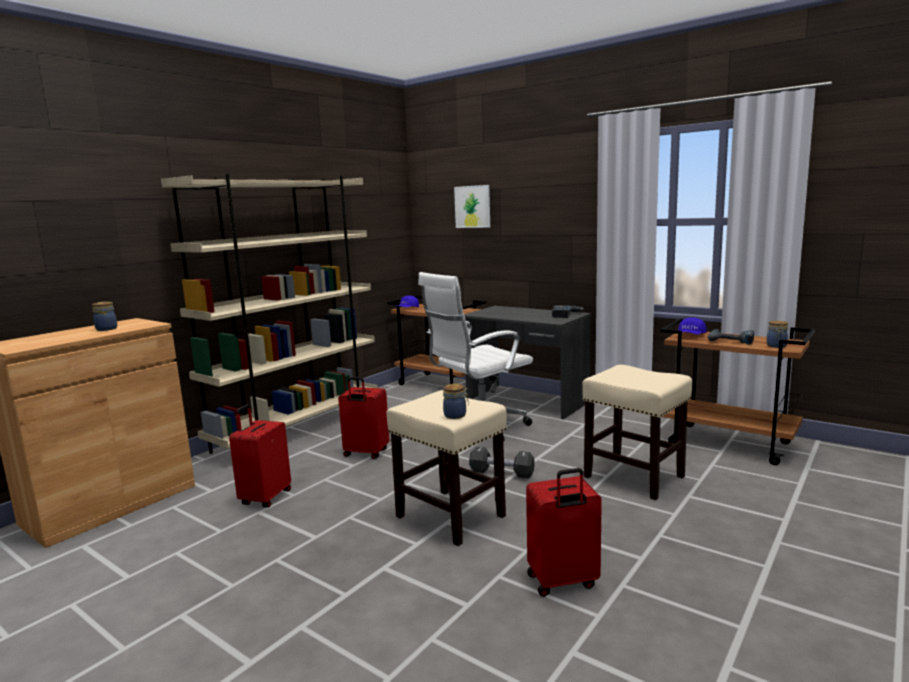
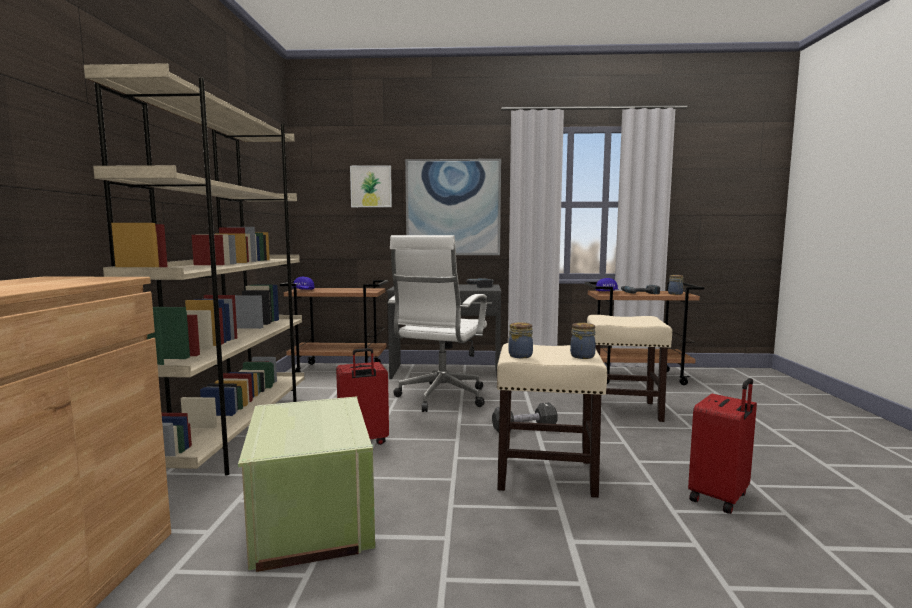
camera: 35 degrees left, 5 degrees down
jar [92,302,117,331] -> jar moved to [508,322,533,358]
red suitcase [229,404,291,507] -> green storage box [238,396,375,572]
none -> picture [405,159,501,255]

